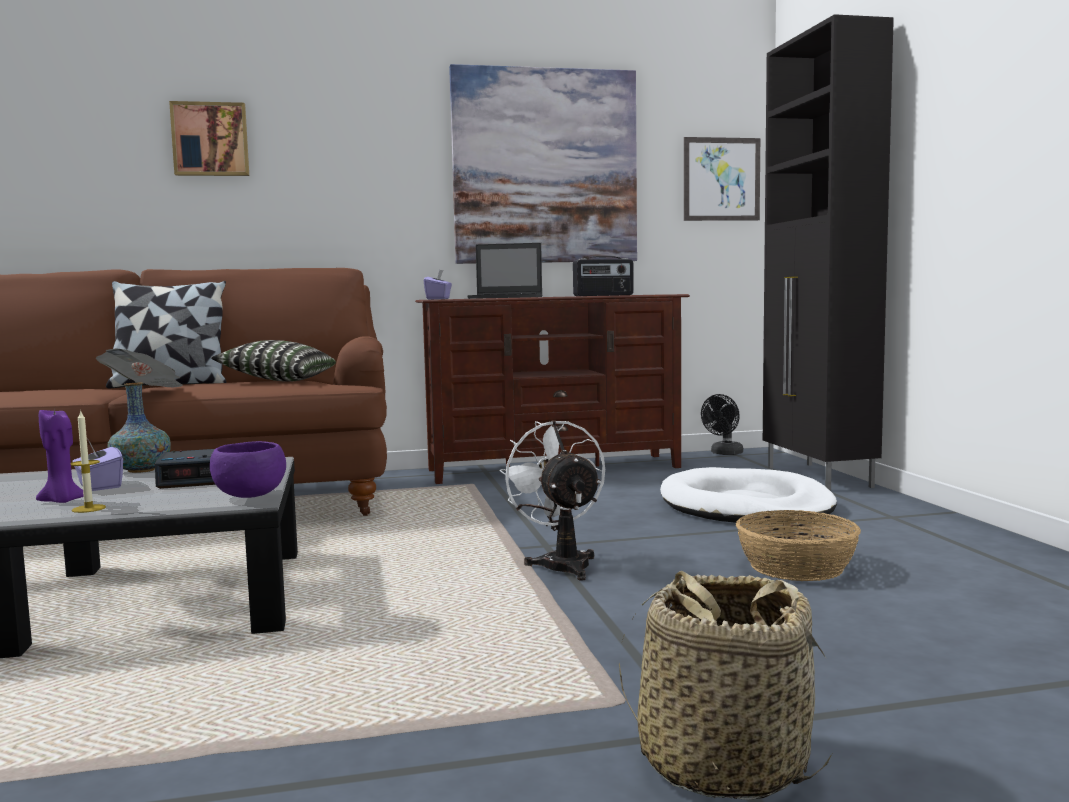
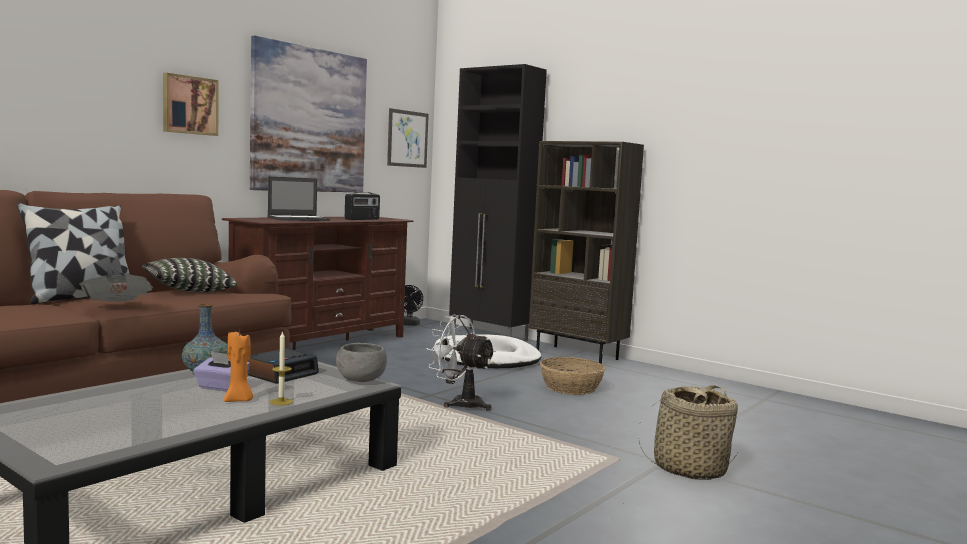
camera: 40 degrees left, 0 degrees up
purple candle [36,408,84,503] -> orange candle [224,331,253,402]
picture [169,101,249,176] -> picture moved to [163,73,219,136]
purple bowl [210,441,286,498] -> grey bowl [336,343,387,382]
purple tissue box [424,270,452,299] -> none
none -> brown bookcase [529,141,644,364]

